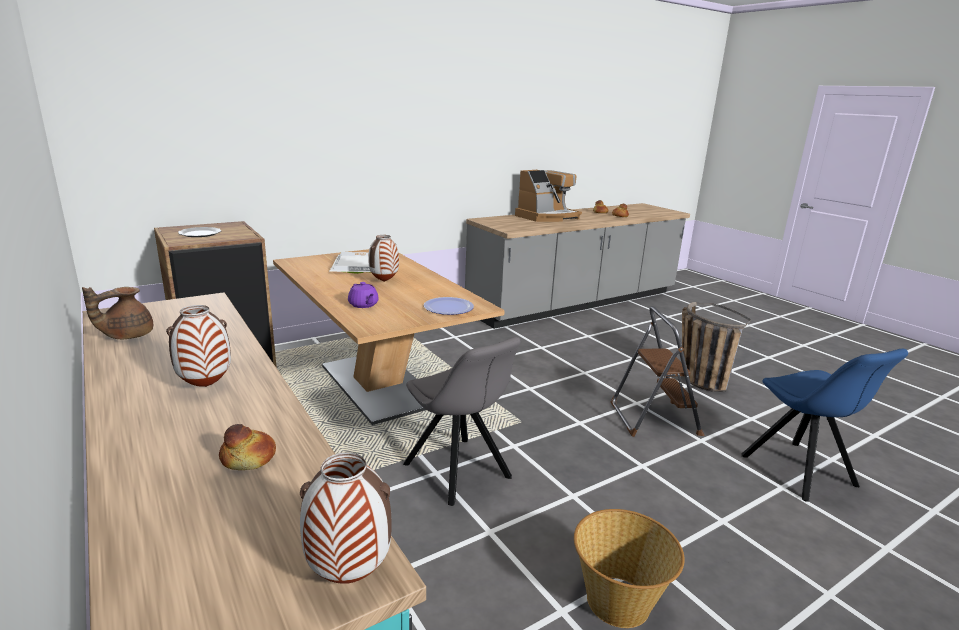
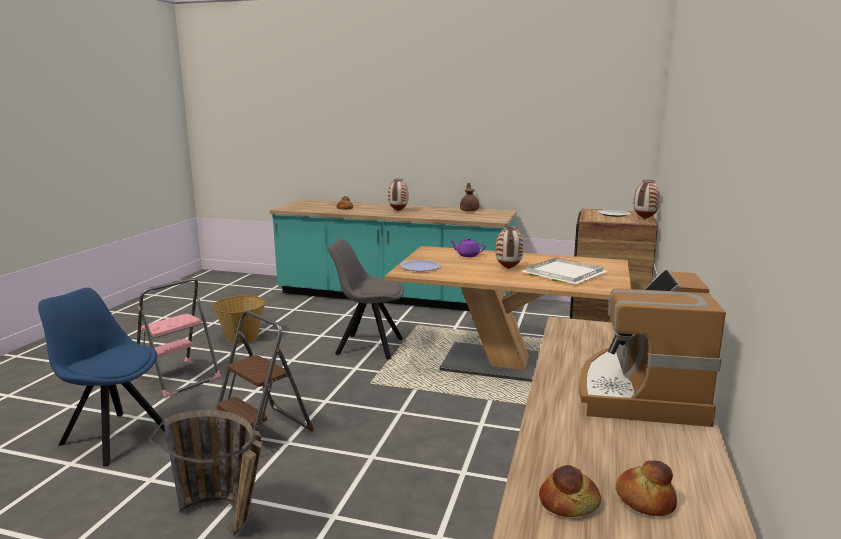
camera: 140 degrees right, 5 degrees down
vase [300,452,392,584] -> vase moved to [633,180,660,219]
none -> pink step ladder [135,278,221,398]

